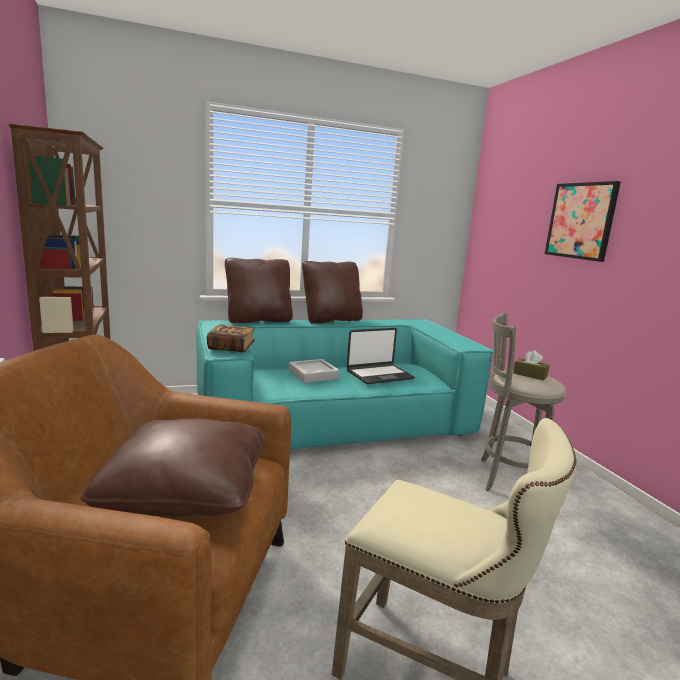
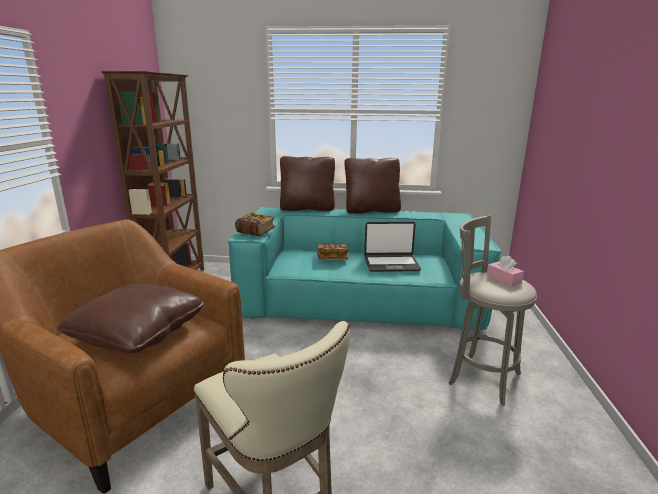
camera: 25 degrees right, 5 degrees up
grey tray [289,359,340,383] -> book [317,243,348,260]
brown tissue box [513,350,550,381] -> pink tissue box [487,255,524,287]
picture [545,181,621,262] -> none

